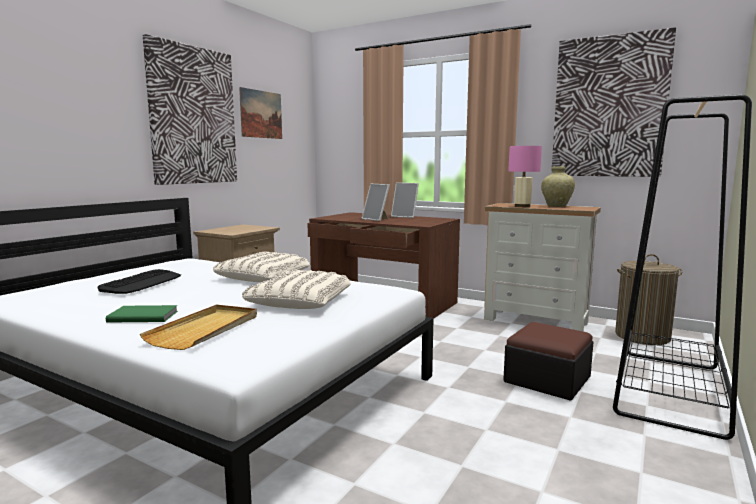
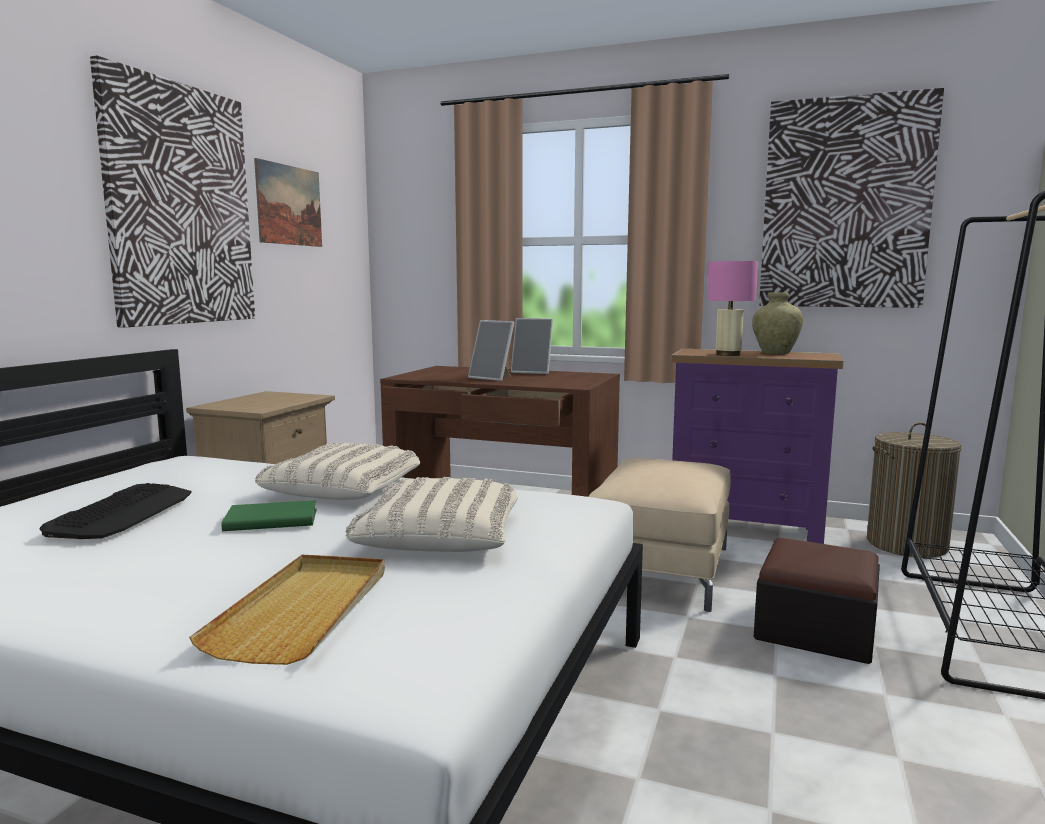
camera: 10 degrees left, 0 degrees up
green book [106,305,178,323] -> green book moved to [222,500,317,531]
white dresser [484,203,601,332] -> purple dresser [671,349,844,544]
none -> beige ottoman [588,458,731,612]

